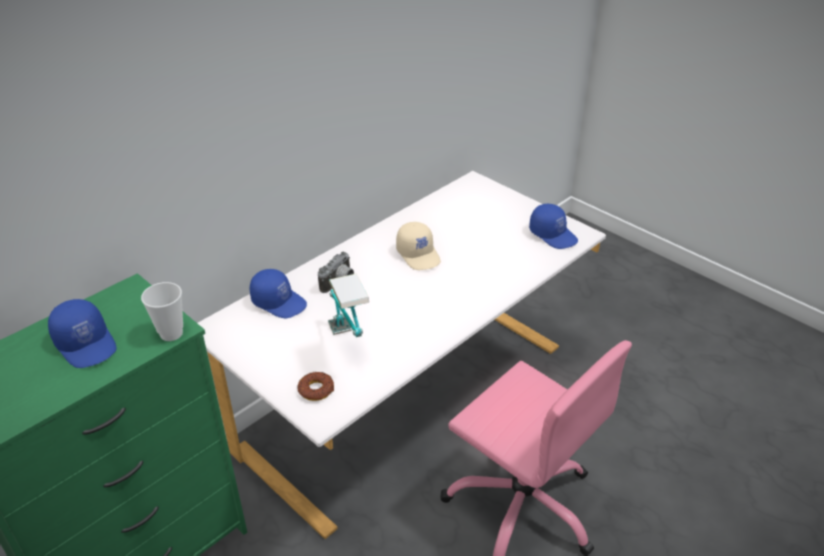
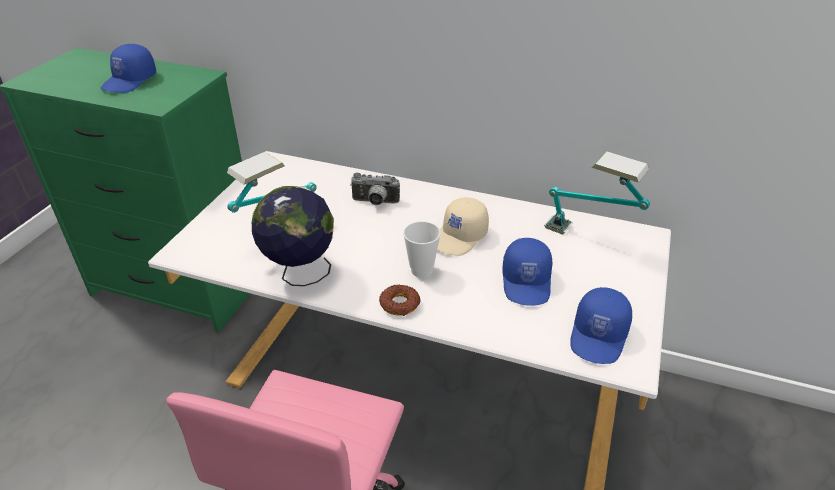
camera: 65 degrees right, 0 degrees up
cup [141,282,183,341] -> cup moved to [403,221,441,278]
blue cap [250,269,307,318] -> blue cap moved to [502,238,552,306]
donut [297,372,334,401] -> donut moved to [379,284,421,316]
none -> globe [252,186,334,286]
none -> table lamp [544,151,650,235]

